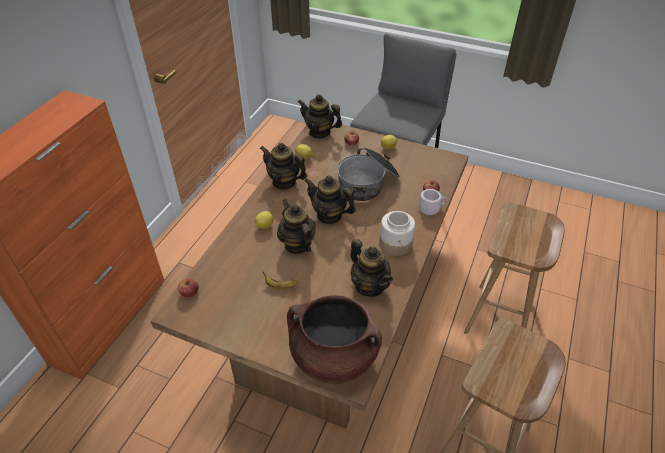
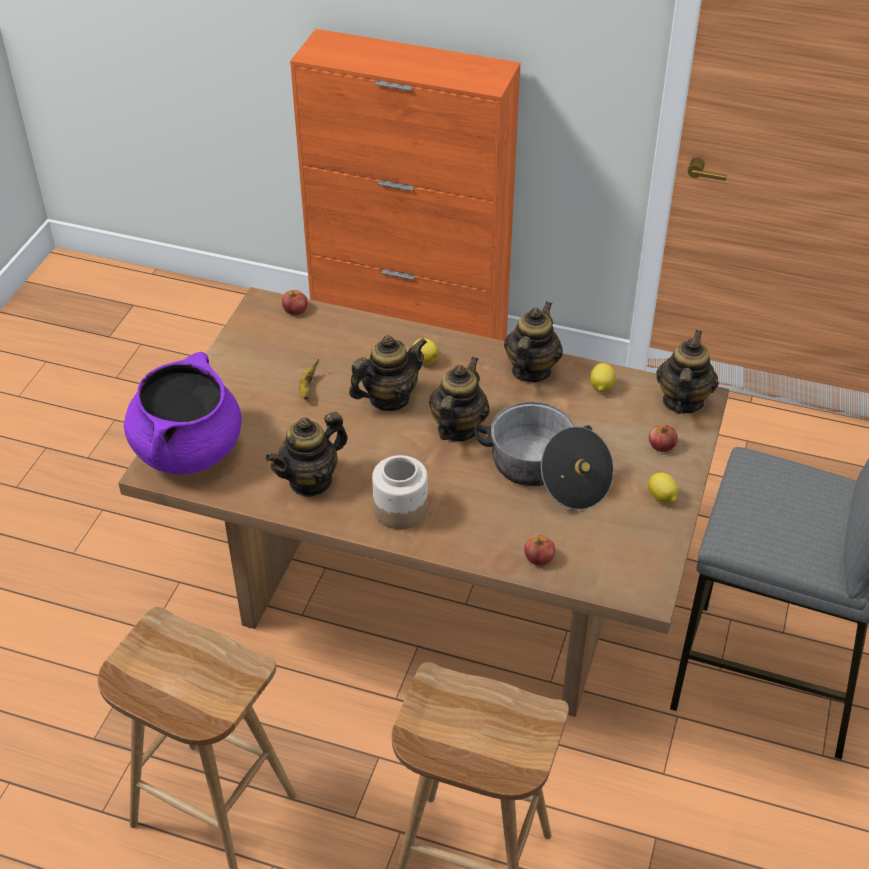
camera: 85 degrees right, 0 degrees up
brown cooking pot [287,295,382,384] -> purple cooking pot [124,352,241,474]
grey mug [419,189,447,215] -> none

